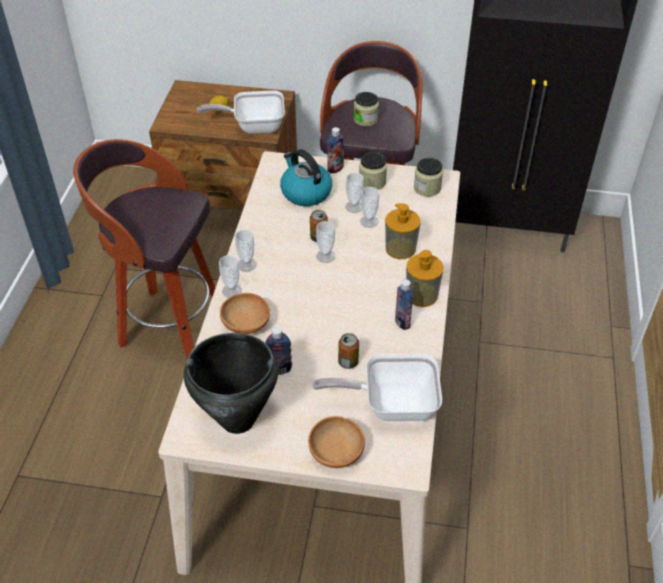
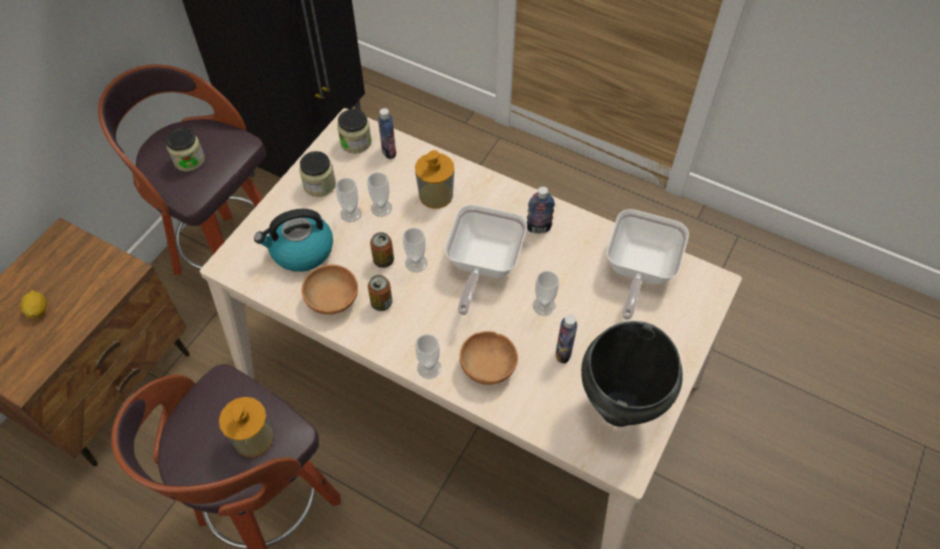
camera: 70 degrees left, 10 degrees up
frying pan [197,90,285,134] -> frying pan moved to [445,205,527,315]
cup [235,230,256,272] -> cup moved to [533,271,559,316]
brown bowl [308,416,365,468] -> brown bowl moved to [302,265,358,315]
bottle [327,127,344,174] -> bottle moved to [378,108,396,159]
can [338,333,359,369] -> can moved to [368,275,392,311]
soap dispenser [406,250,444,307] -> soap dispenser moved to [219,397,273,457]

